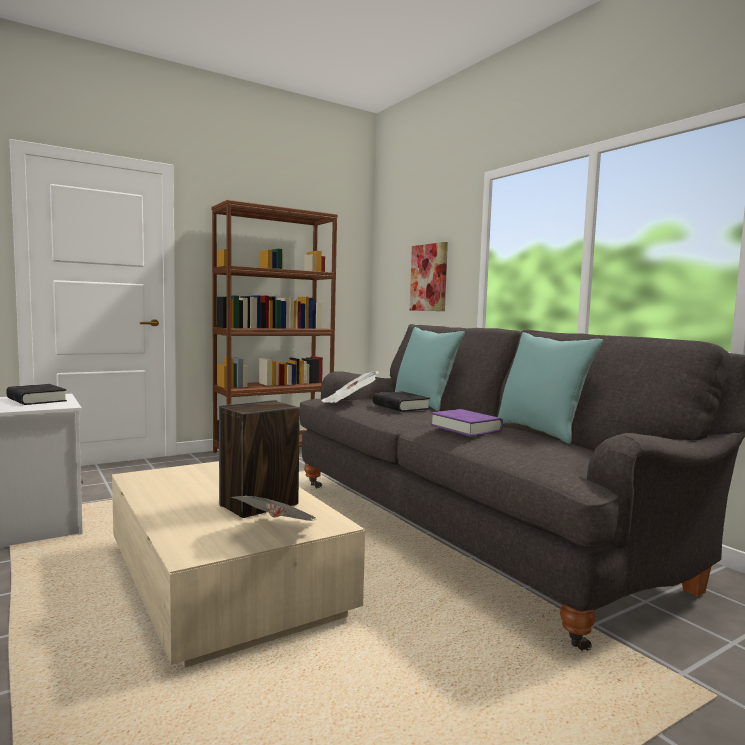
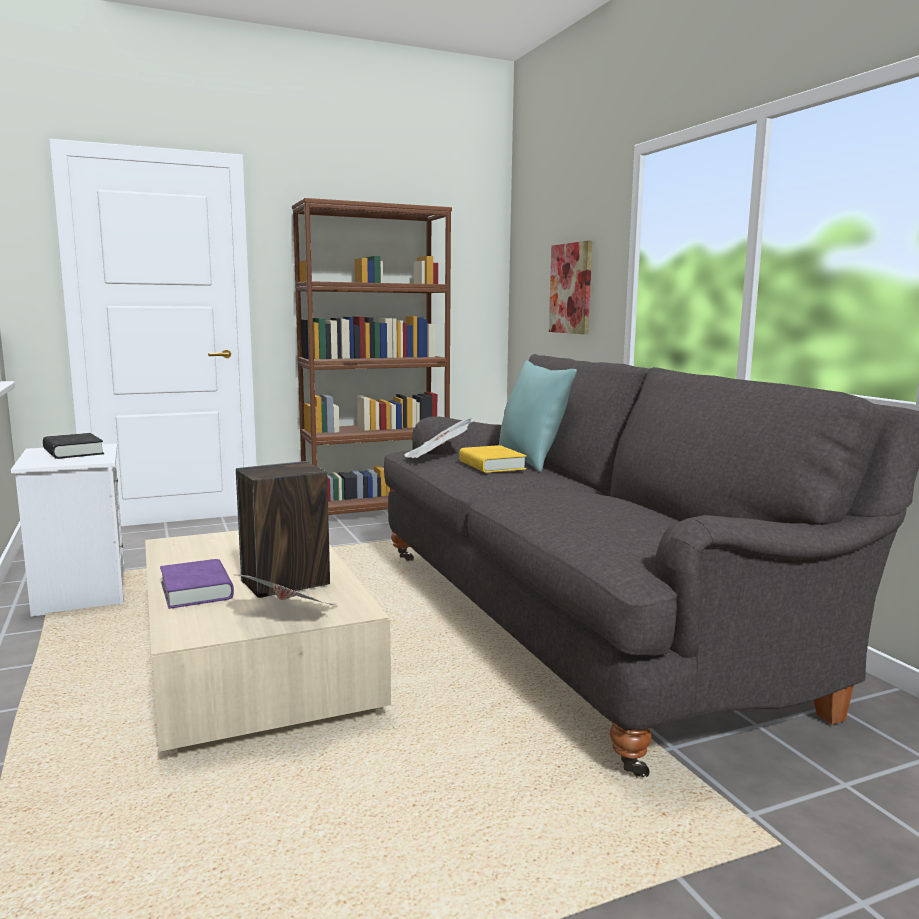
camera: 10 degrees right, 5 degrees up
black book [373,391,430,412] -> yellow book [459,445,526,473]
purple book [430,409,503,436] -> purple book moved to [160,559,234,609]
turquoise pillow [498,332,603,444] -> none

